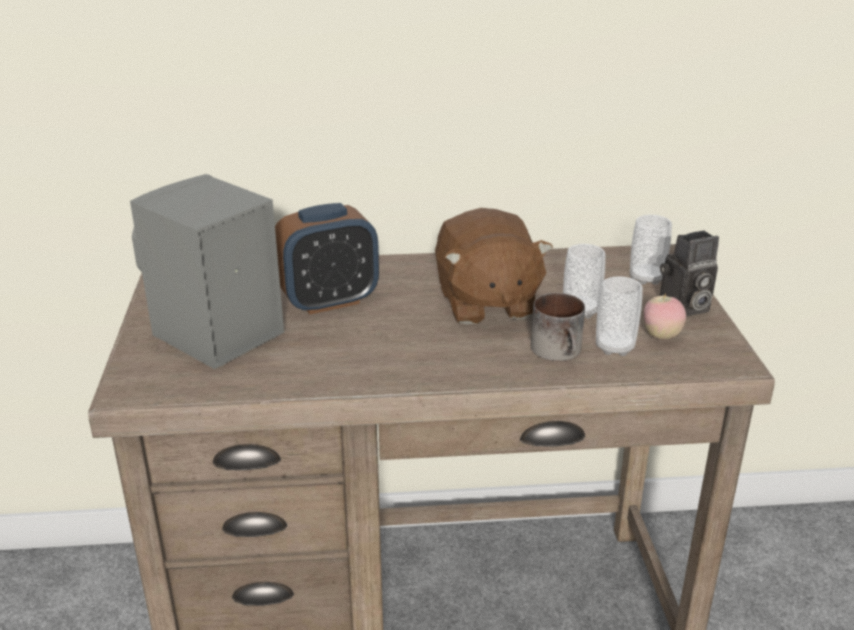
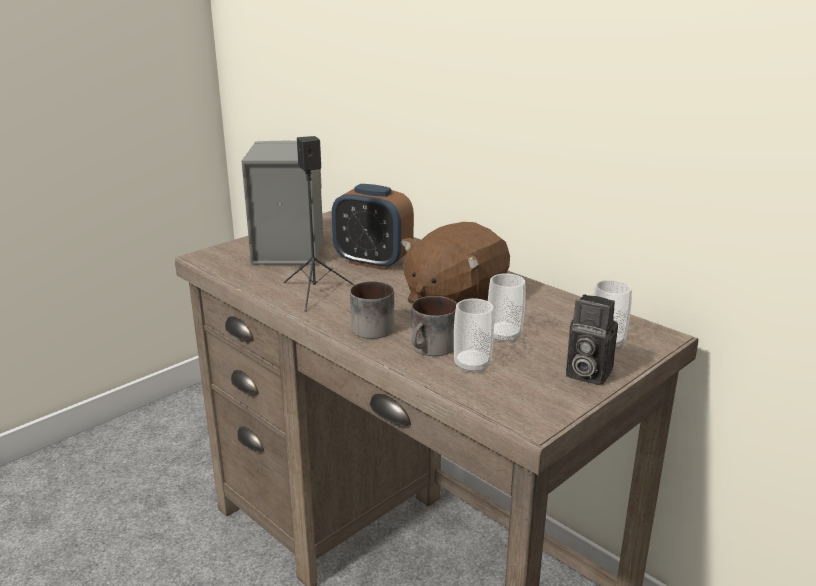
camera: 50 degrees right, 5 degrees down
apple [644,293,686,340] -> none
none -> black speaker [284,136,355,311]
none -> mug [350,281,394,339]

